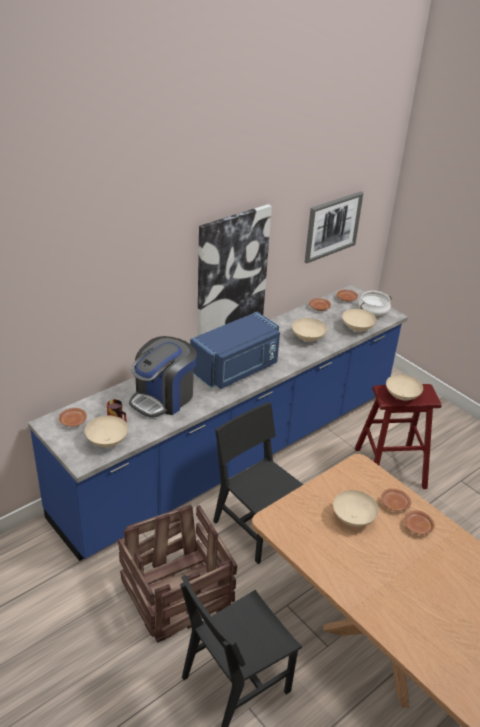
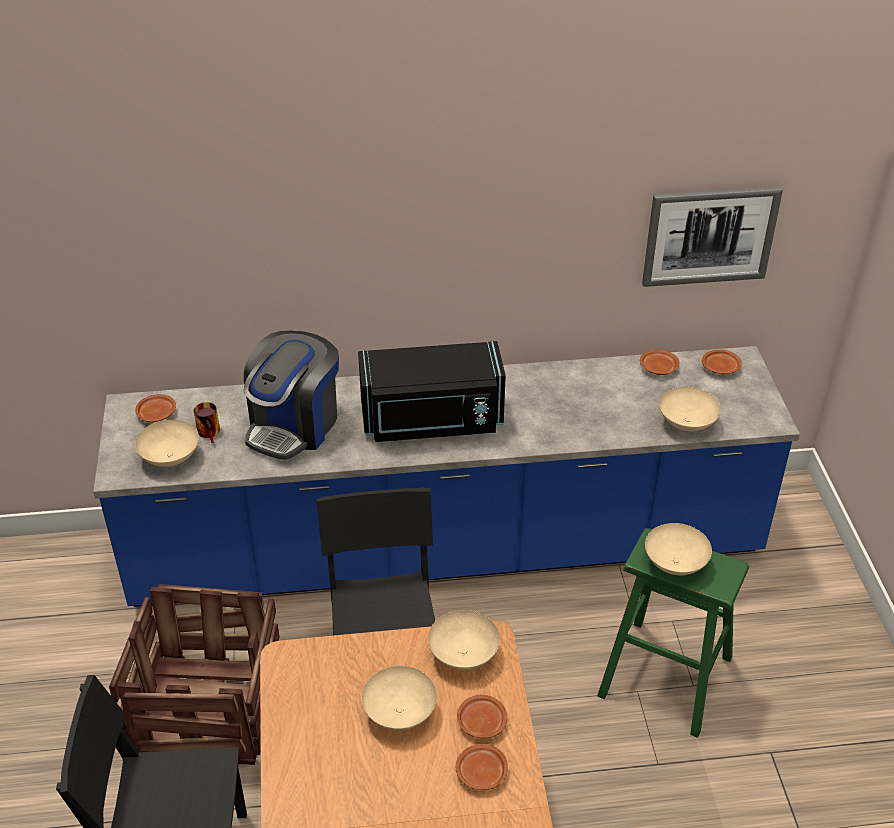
camera: 35 degrees right, 5 degrees up
coffee machine [129,336,197,418] -> coffee machine turned 45 degrees counterclockwise [244,331,339,460]
blue microwave [190,312,280,389] -> black microwave [358,341,506,442]
picture [197,204,272,336] -> none
beige bowl [292,318,327,341] -> beige bowl moved to [428,610,500,670]
red stool [355,384,441,489] -> green stool [597,528,749,738]
white cooking pot [359,291,392,316] -> none

